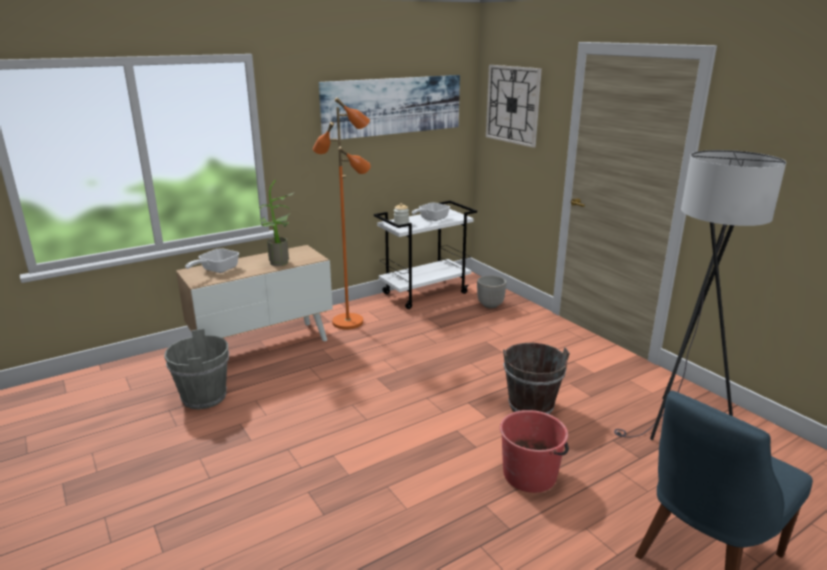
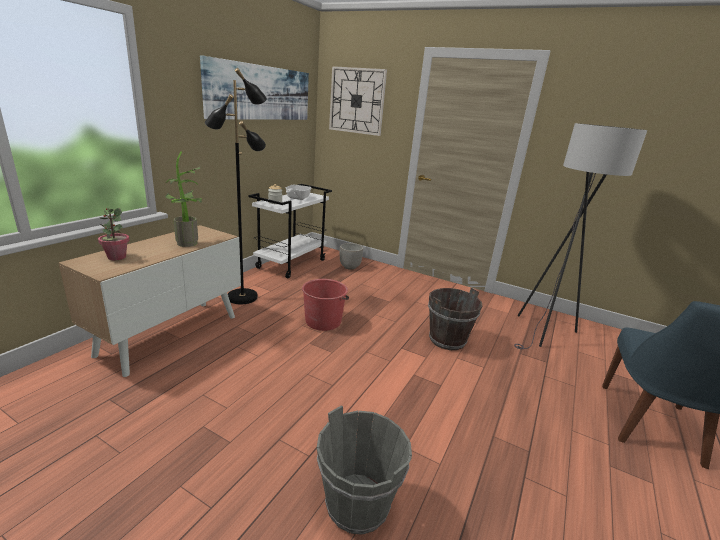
camera: 30 degrees left, 0 degrees up
grey bucket [164,329,229,409] -> grey bucket moved to [317,405,412,535]
frying pan [185,248,239,273] -> potted plant [98,208,130,260]
orange floor lamp [313,97,371,329] -> black floor lamp [205,68,267,304]
red bucket [500,410,569,493] -> red bucket moved to [302,279,349,331]

